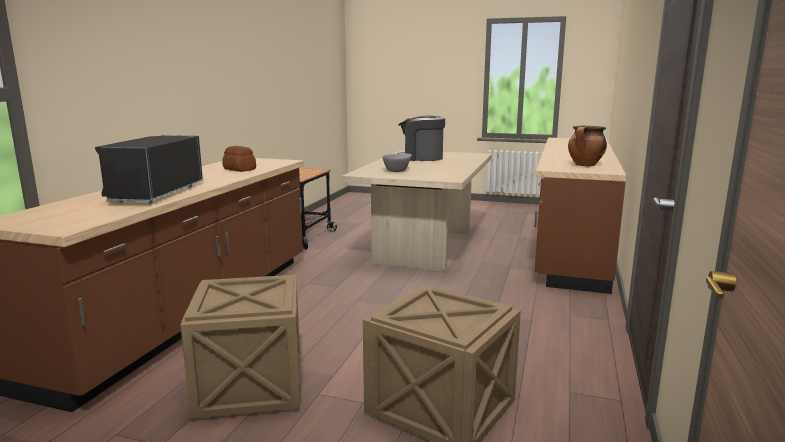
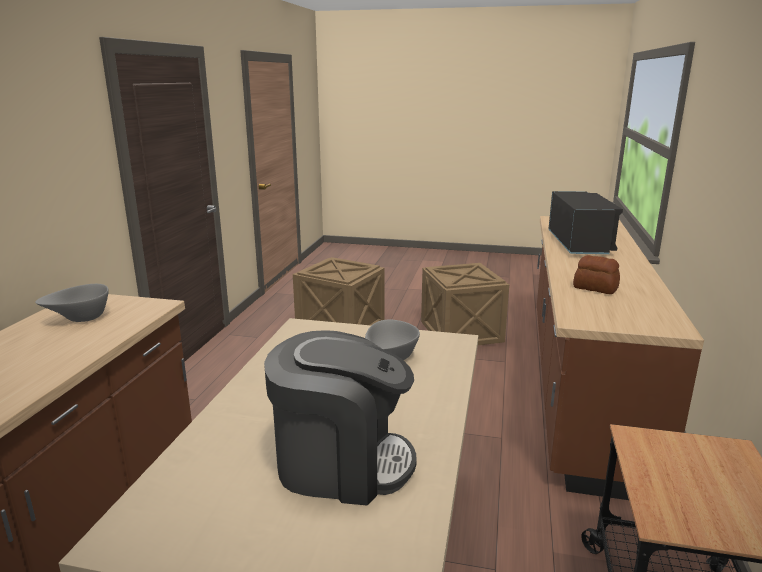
camera: 175 degrees right, 5 degrees up
cooking pot [568,126,607,166] -> grey bowl [35,284,109,322]

